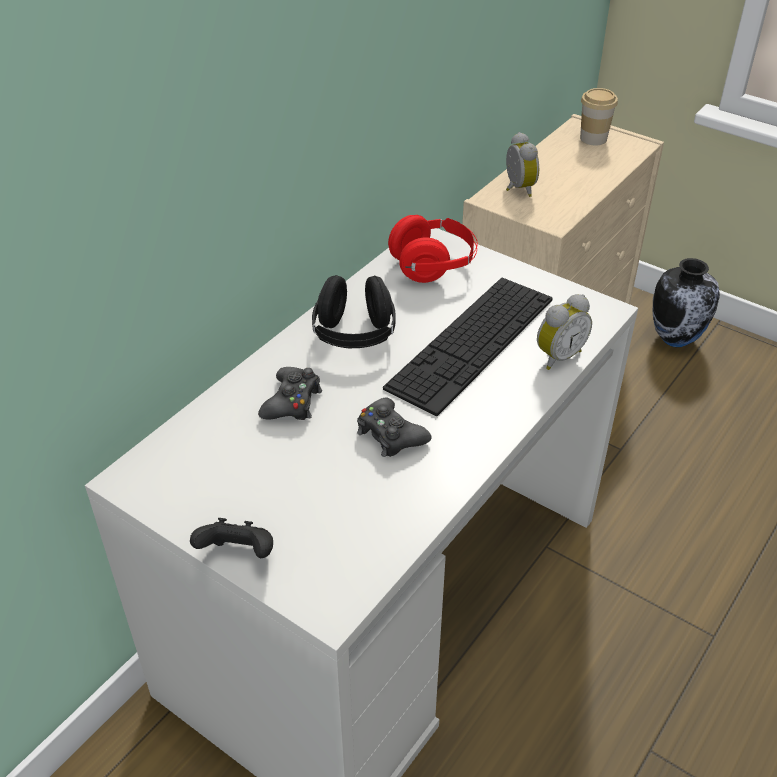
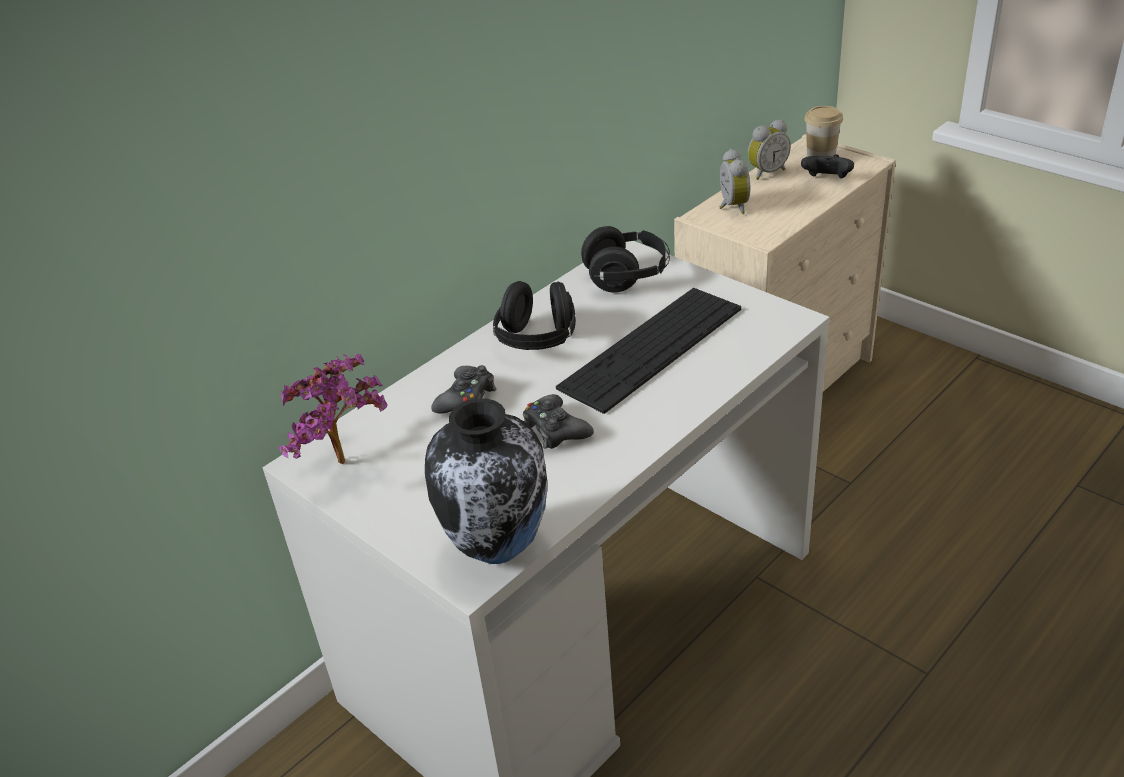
camera: 10 degrees right, 5 degrees down
black game controller [190,518,273,558] -> black game controller moved to [801,154,854,178]
red headphones [388,215,478,283] -> black headphones [581,226,670,293]
alarm clock [537,294,592,370] -> alarm clock moved to [748,119,791,180]
vase [653,258,720,347] -> vase moved to [425,398,548,564]
none -> potted plant [278,354,388,464]

